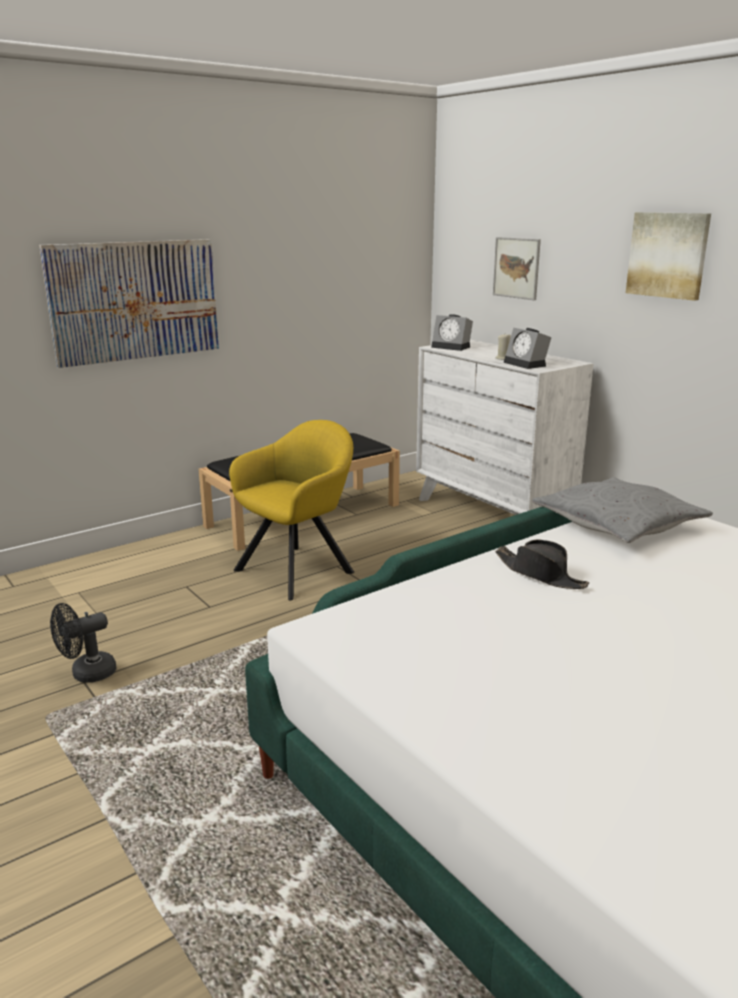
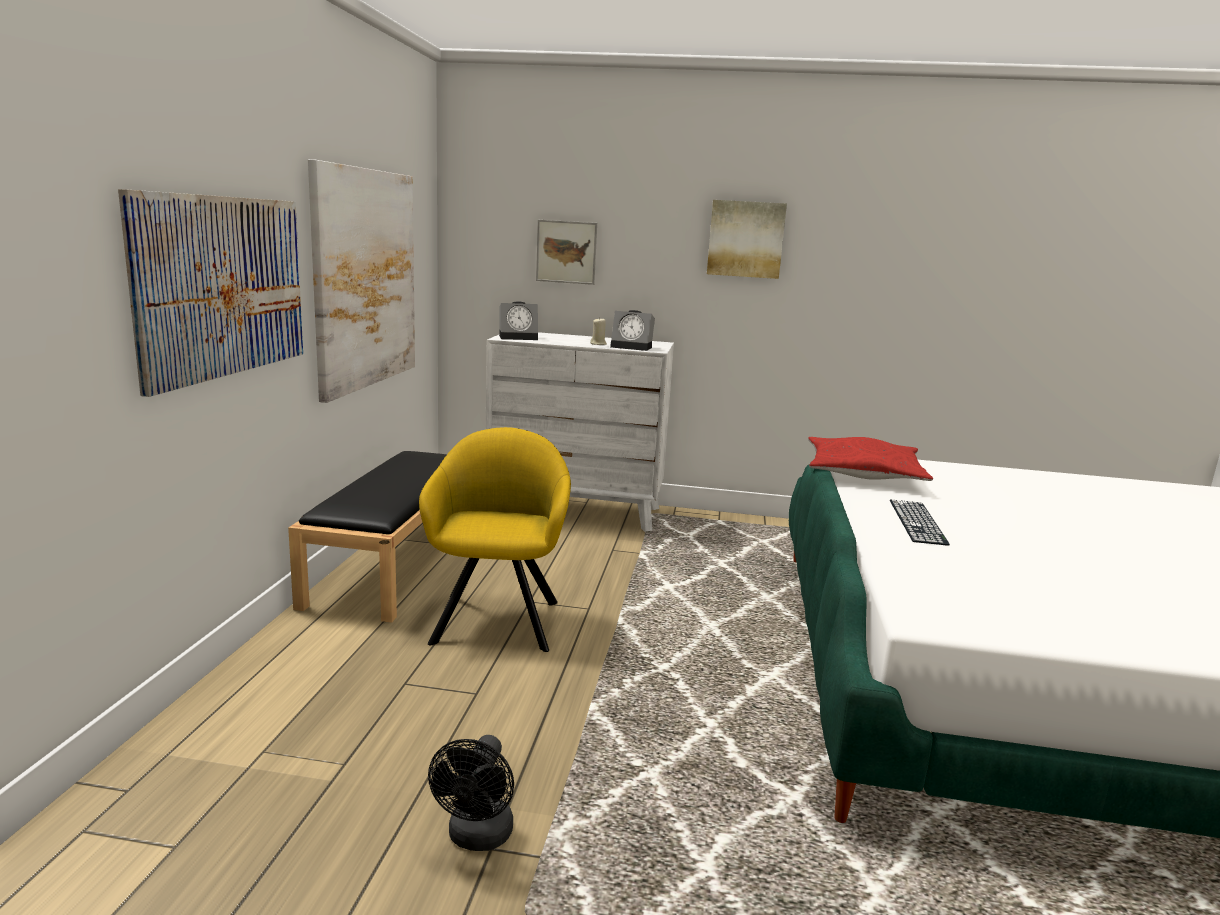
camera: 45 degrees left, 5 degrees down
black hat [495,539,589,589] -> keyboard [890,500,950,546]
grey pillow [532,477,713,543] -> red pillow [808,437,933,481]
none -> picture [308,159,415,403]

